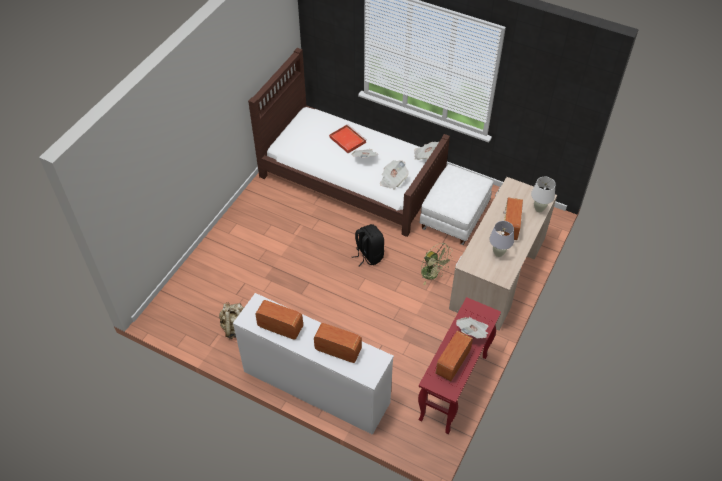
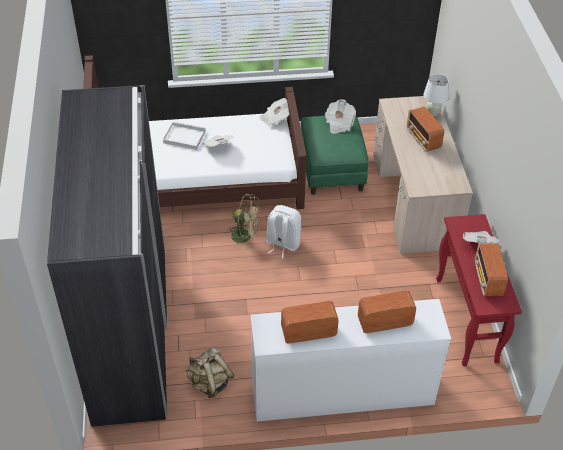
camera: 35 degrees left, 5 degrees down
red tray [329,124,366,153] -> white tray [163,122,206,150]
black backpack [352,224,384,267] -> white backpack [266,205,301,258]
newspaper [380,160,409,189] -> newspaper moved to [325,99,356,134]
white ottoman [419,164,493,245] -> green ottoman [301,115,369,195]
green fan [421,243,453,285] -> green fan moved to [227,194,261,250]
white table lamp [489,221,514,257] -> none
none -> grey wardrobe [47,85,168,427]

